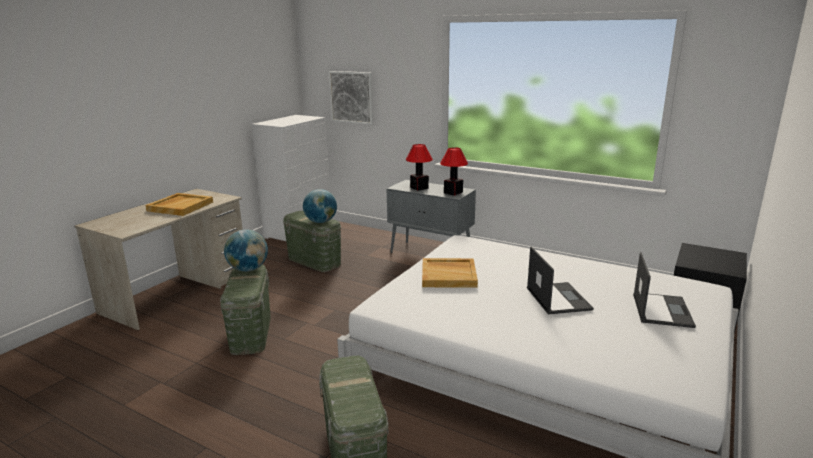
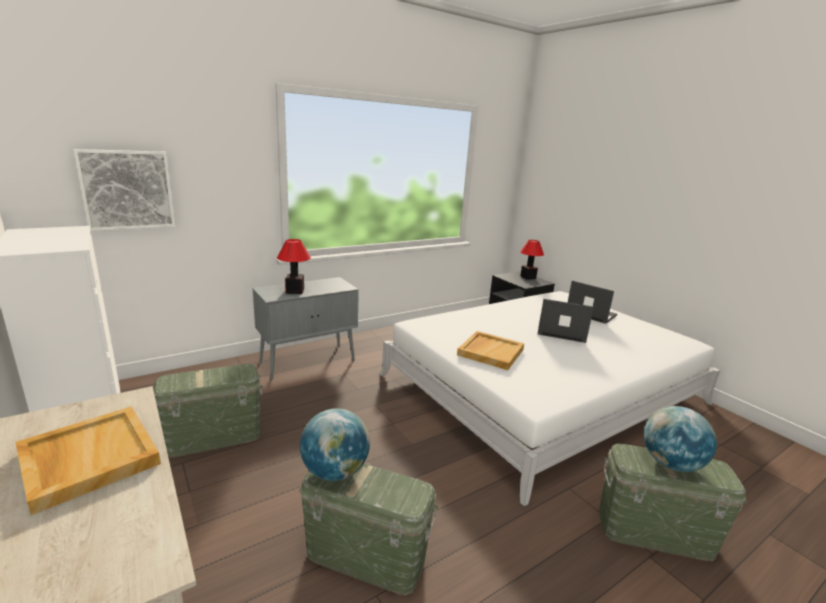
camera: 65 degrees left, 0 degrees up
globe [303,189,337,223] -> globe moved to [644,406,717,472]
table lamp [440,147,468,196] -> table lamp moved to [520,240,544,280]

